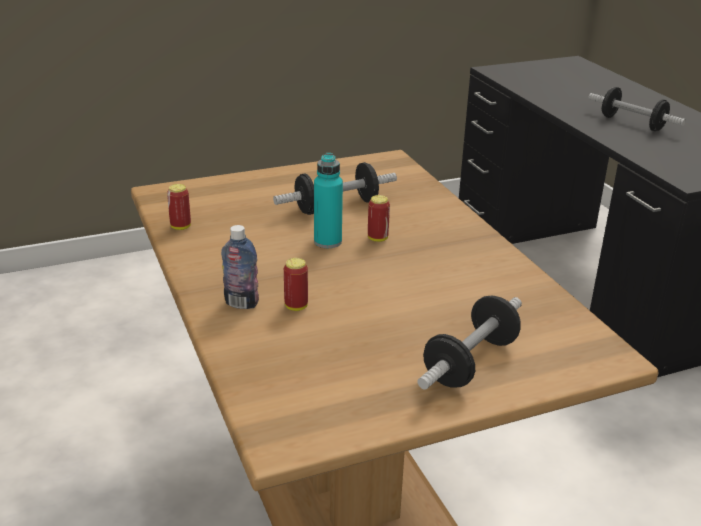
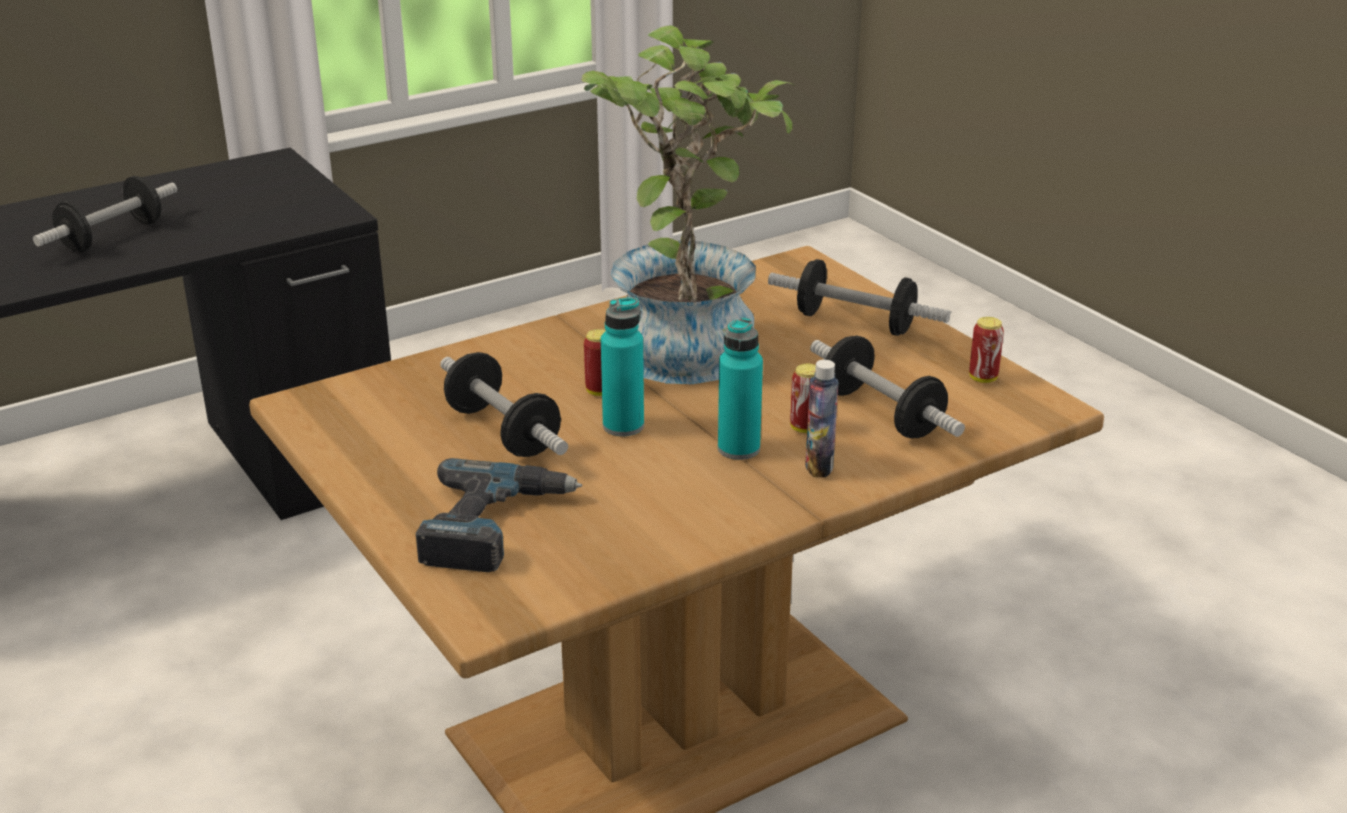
camera: 100 degrees left, 0 degrees up
can [167,184,191,230] -> can moved to [969,317,1004,383]
none -> power drill [416,458,582,572]
none -> potted plant [581,25,795,384]
none -> turquoise bottle [718,317,763,460]
none -> dumbbell [810,336,965,438]

